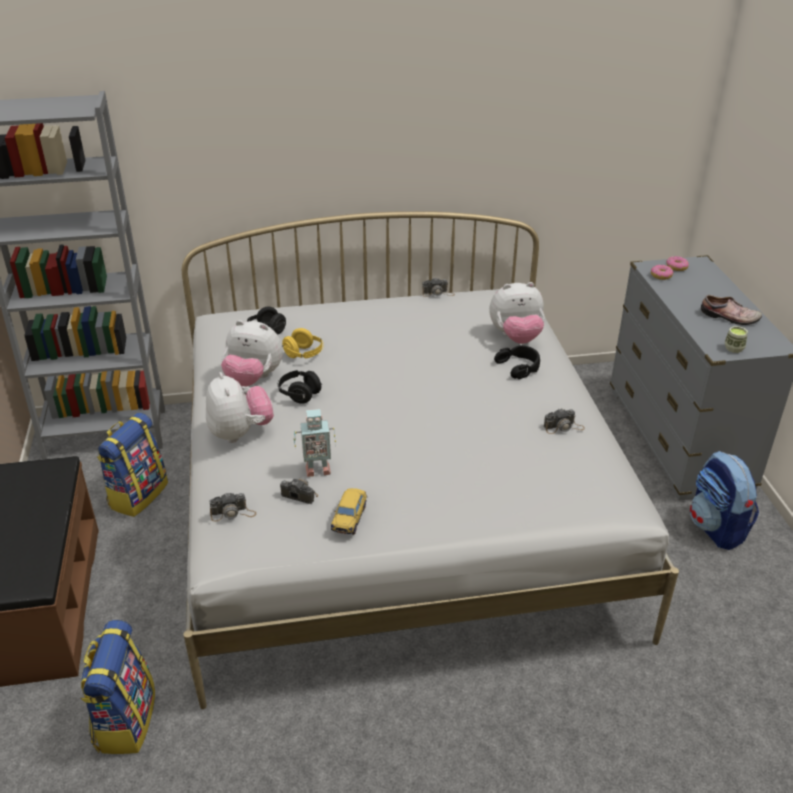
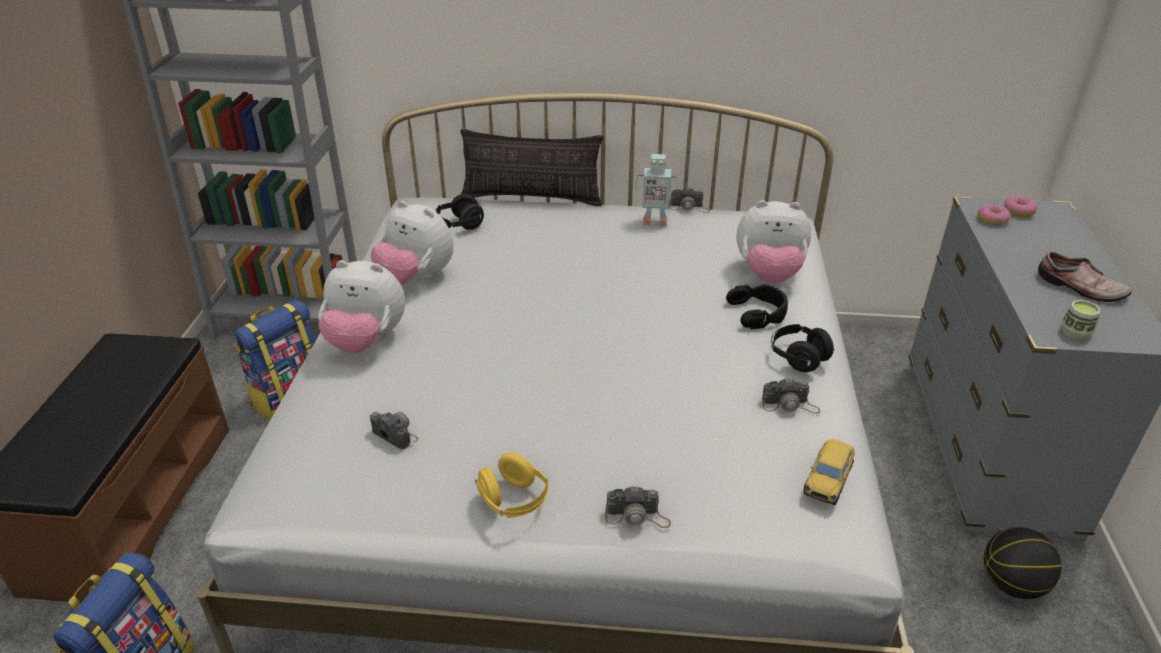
camera: 15 degrees right, 0 degrees up
plush toy [206,372,274,443] -> plush toy turned 105 degrees clockwise [318,260,405,353]
camera [210,492,256,521] -> camera moved to [605,486,671,528]
black headphones [278,370,322,404] -> black headphones moved to [771,324,835,372]
yellow headphones [282,328,323,359] -> yellow headphones moved to [475,452,549,518]
toy robot [294,409,336,477] -> toy robot moved to [635,154,677,226]
toy car [331,488,367,535] -> toy car moved to [804,439,855,505]
backpack [690,451,759,550] -> basketball [984,527,1062,599]
none -> pillow [461,129,604,206]

